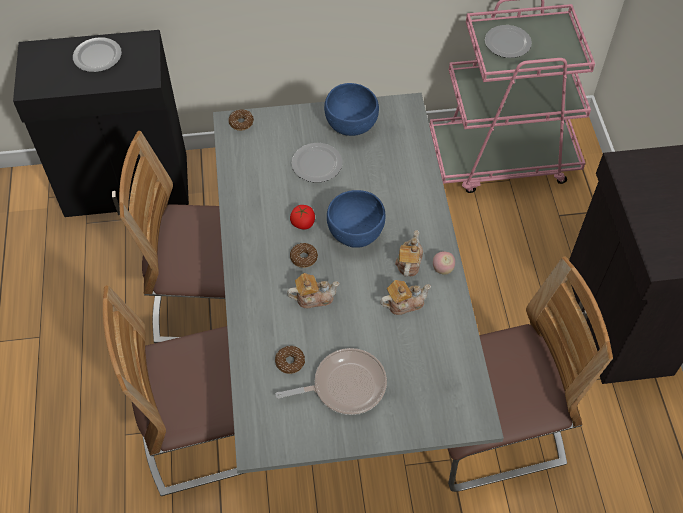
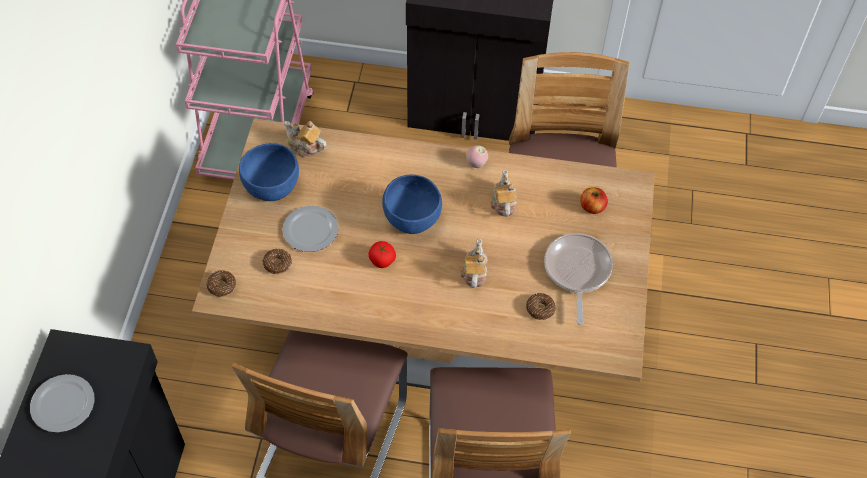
camera: 75 degrees left, 0 degrees up
grey dining table [213,93,504,474] -> brown dining table [192,119,655,389]
donut [290,243,318,268] -> donut moved to [263,249,292,274]
teapot [395,230,423,277] -> teapot moved to [284,121,326,157]
plate [485,25,532,58] -> none
none -> apple [580,187,608,214]

